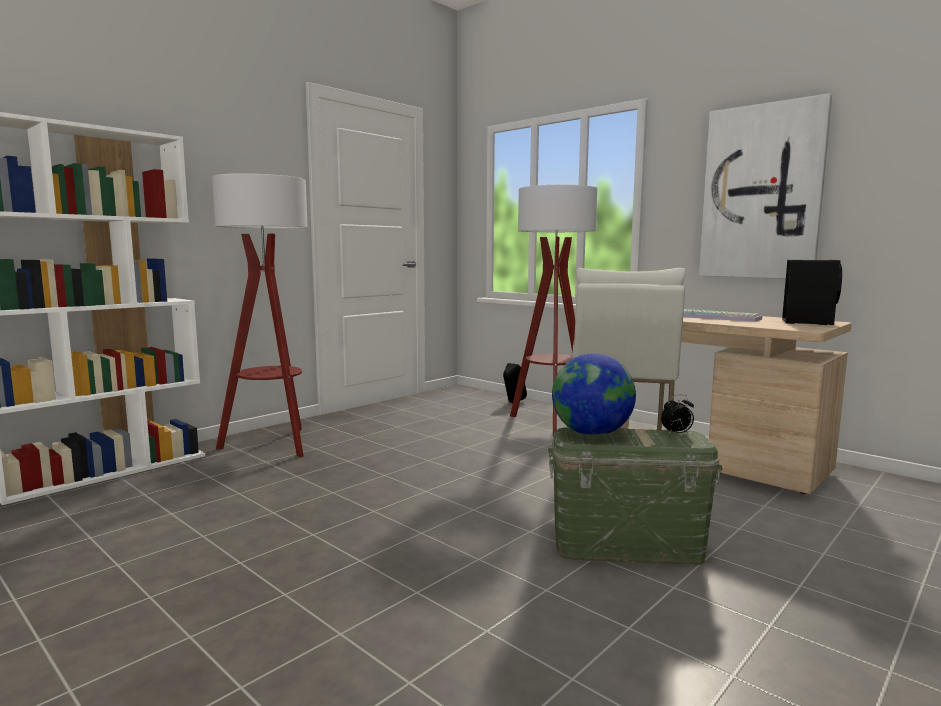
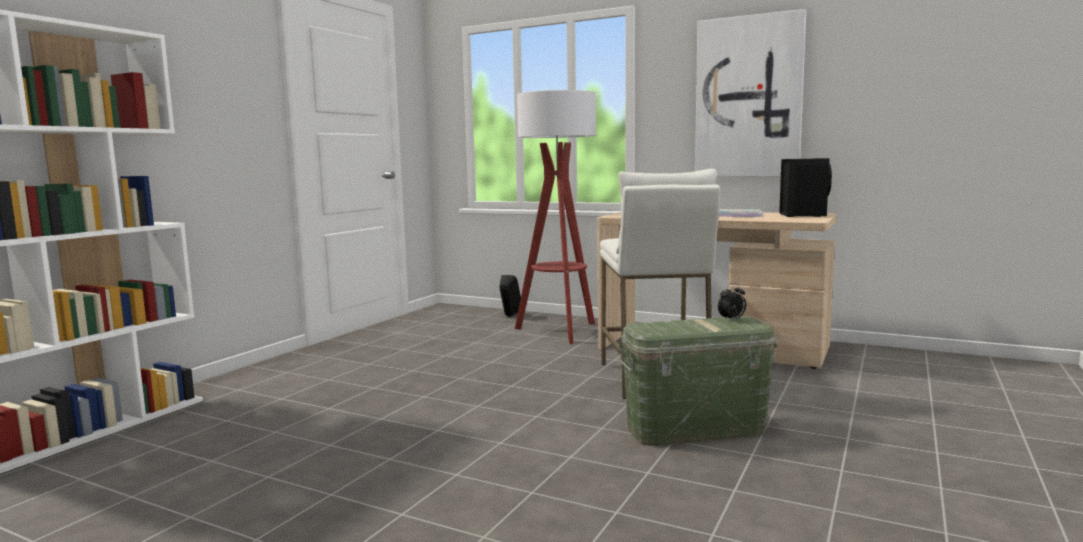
camera: 15 degrees left, 0 degrees up
floor lamp [212,173,308,457] -> none
globe [552,353,636,436] -> none

